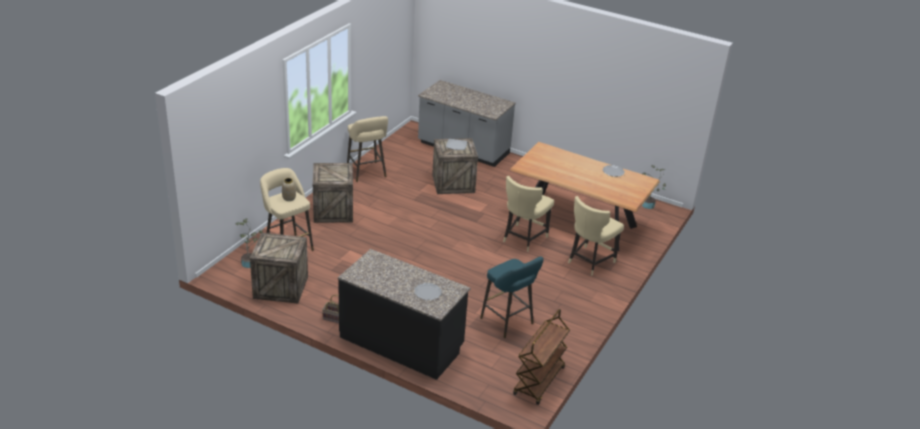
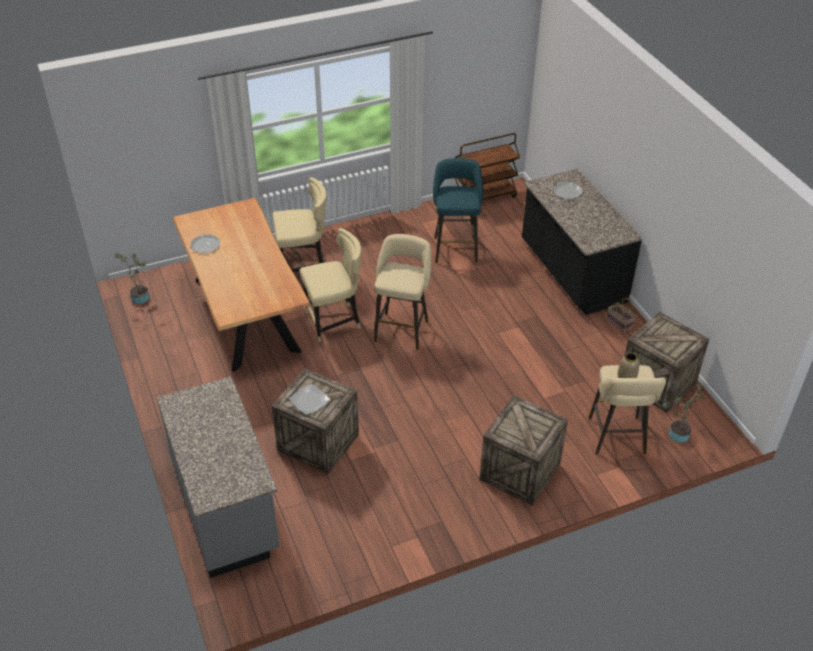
camera: 140 degrees left, 10 degrees up
beige stool [347,116,388,182] -> beige stool moved to [374,234,431,350]

